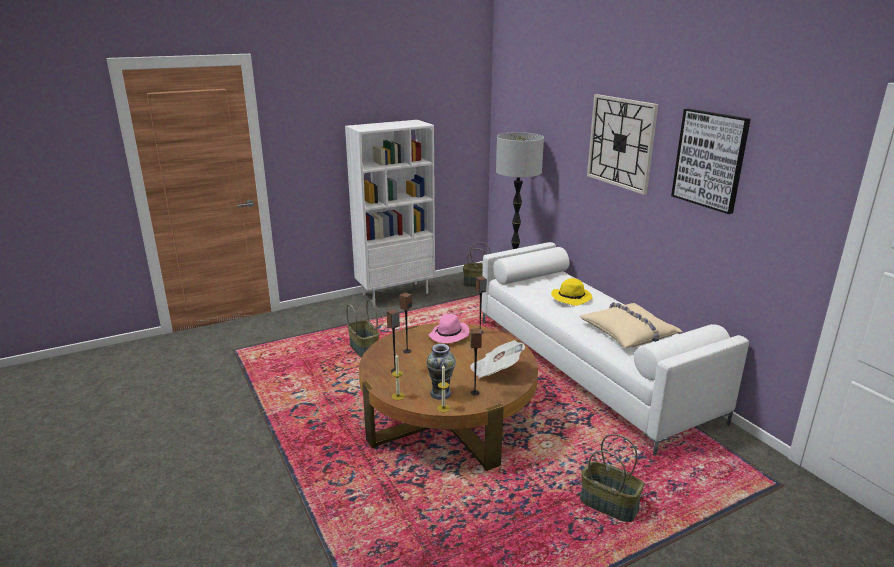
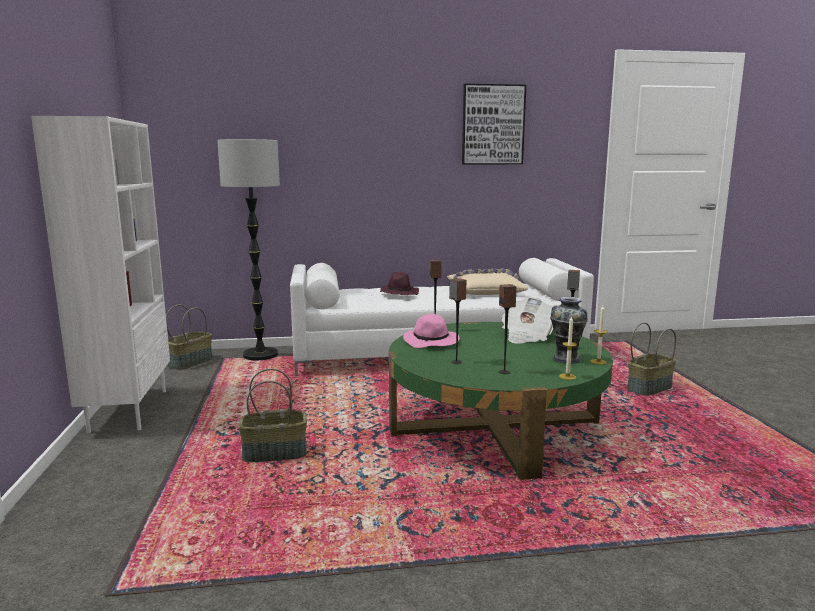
camera: 70 degrees left, 10 degrees down
brown coffee table [359,323,538,471] -> green coffee table [389,322,613,480]
yellow hat [551,278,592,306] -> purple hat [380,272,419,295]
wall clock [587,94,659,195] -> none

